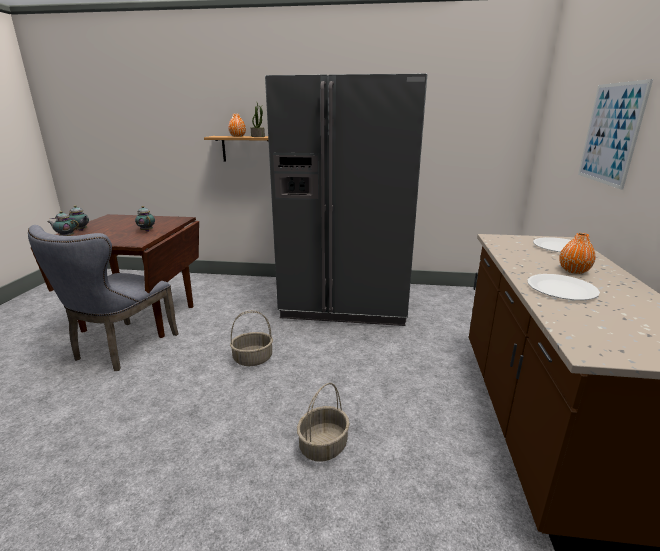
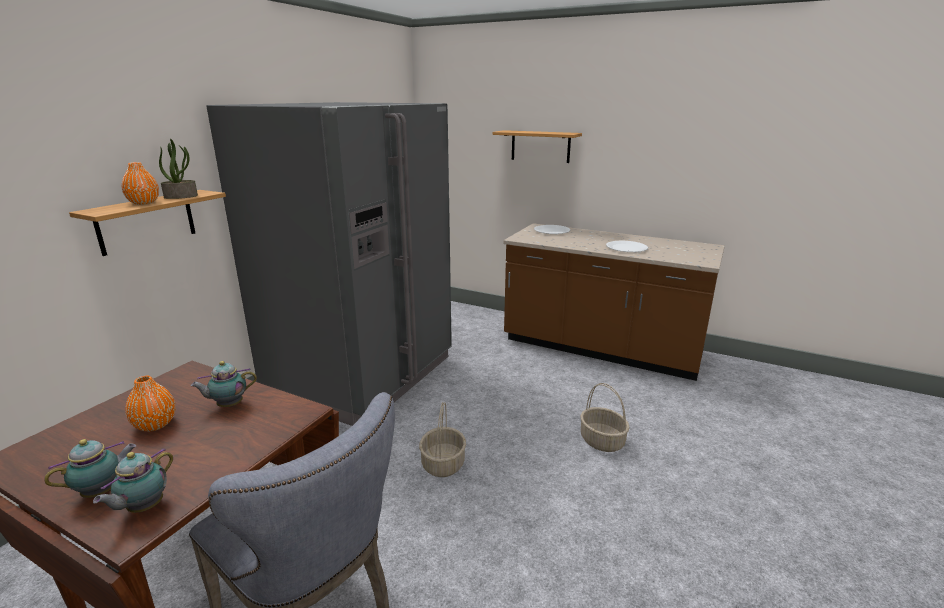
camera: 70 degrees left, 0 degrees up
orange vase [559,233,595,274] -> orange vase moved to [125,376,176,431]
picture [578,79,653,190] -> shelf [493,130,582,163]

